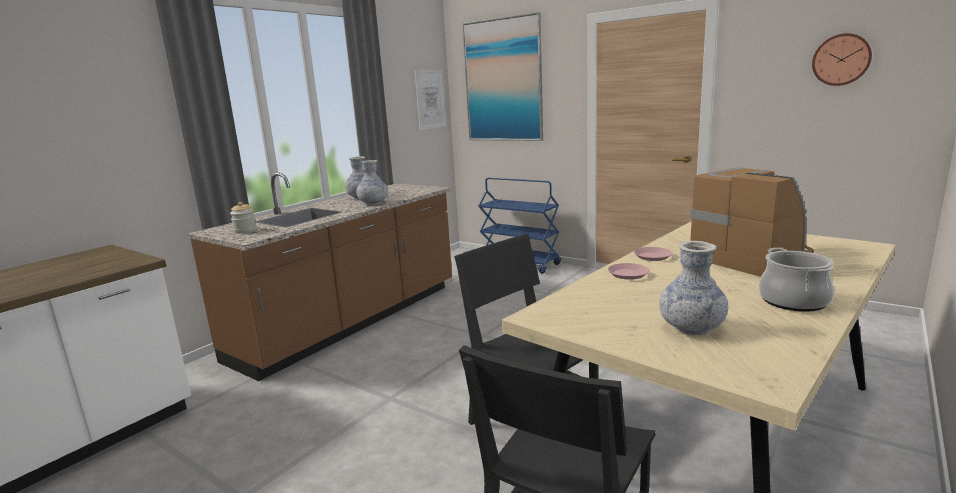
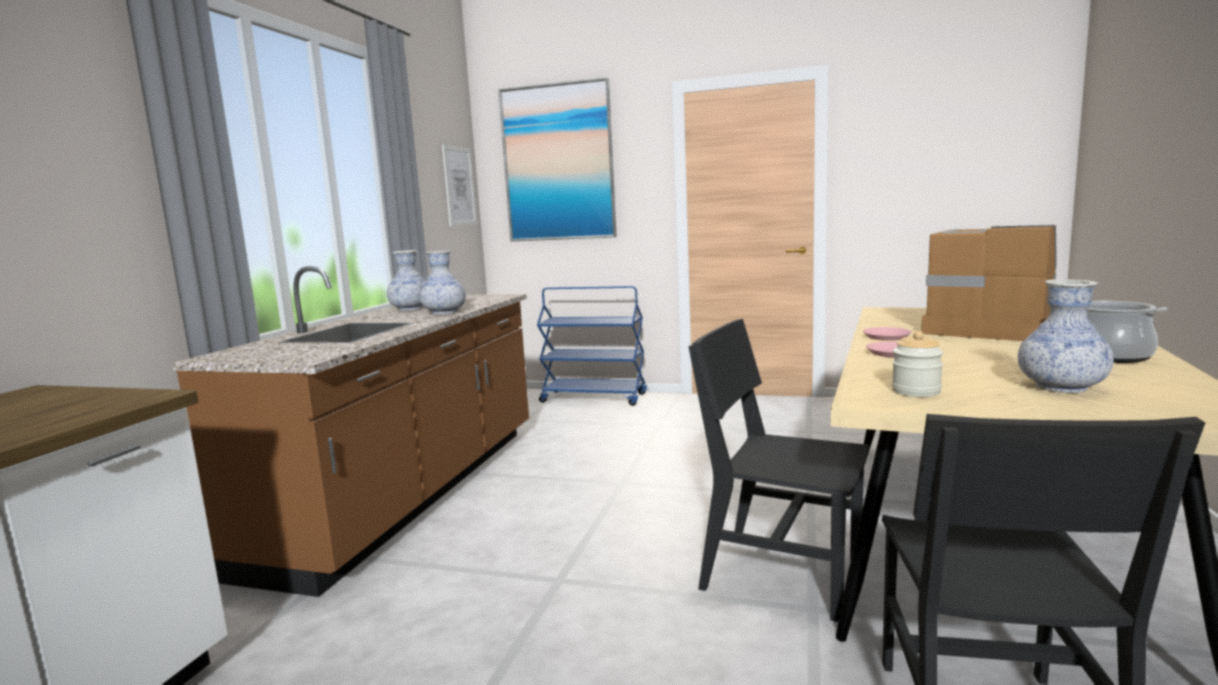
camera: 20 degrees left, 5 degrees down
jar [230,202,257,234] -> jar moved to [892,331,943,397]
wall clock [812,33,872,86] -> none

